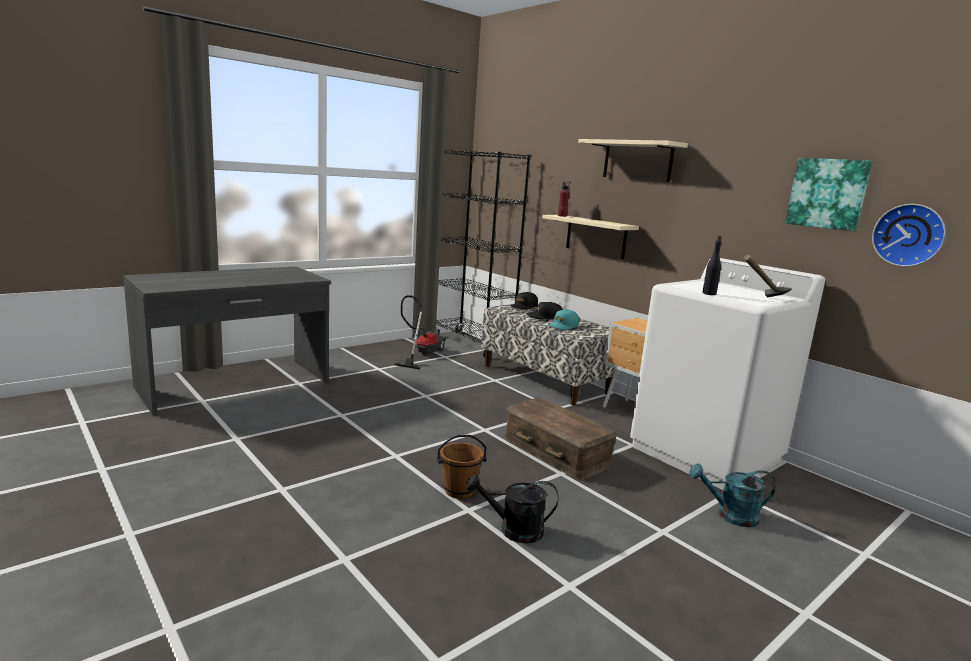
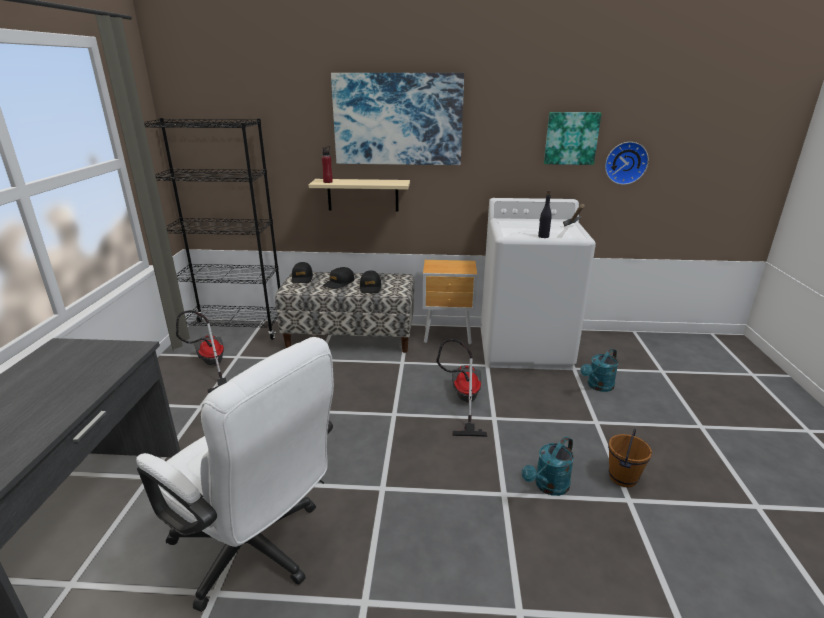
camera: 45 degrees left, 10 degrees up
brown bucket [437,435,487,499] -> brown bucket moved to [608,429,652,487]
black watering can [466,474,558,544] -> turquoise watering can [522,436,574,496]
brown storage box [504,398,617,480] -> vacuum cleaner [436,339,488,437]
turquoise cap [547,309,579,330] -> black cap [360,270,381,293]
beige shelf [578,139,688,182] -> picture [331,73,464,165]
none -> white office chair [136,337,334,612]

